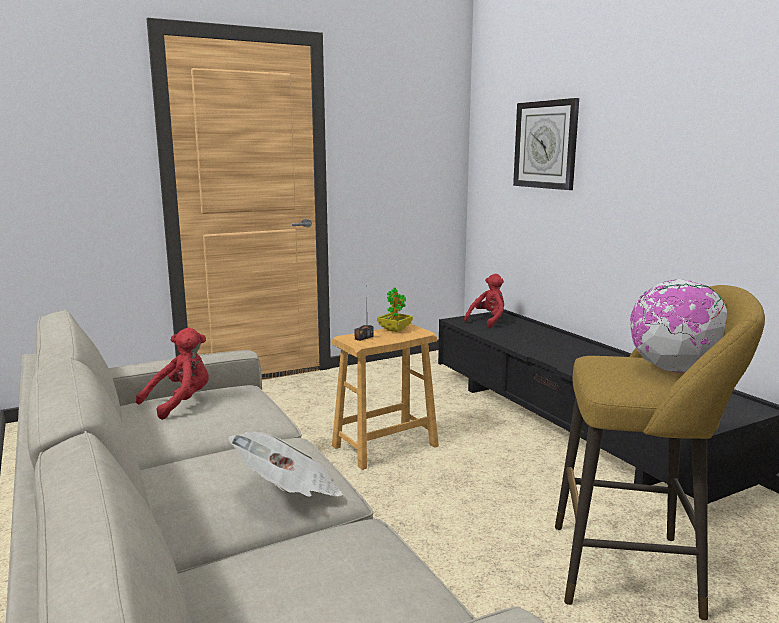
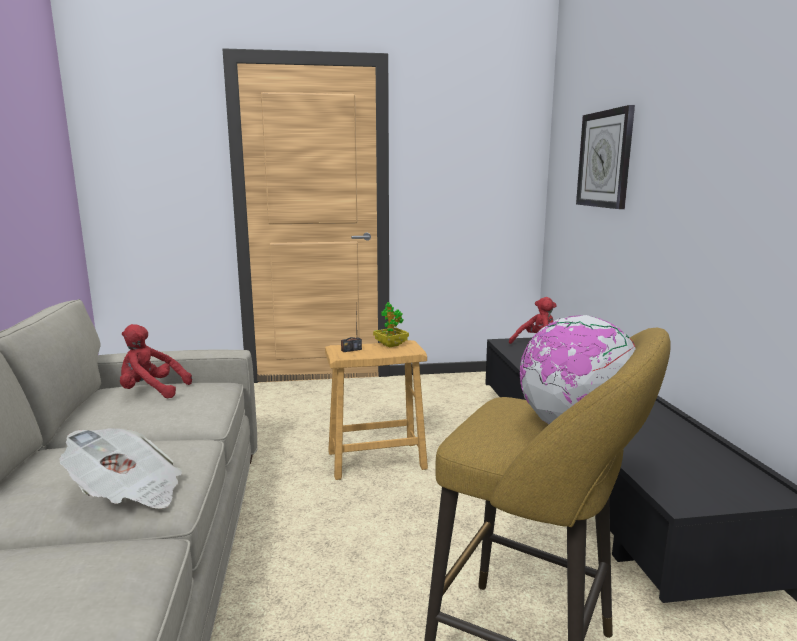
camera: 20 degrees right, 0 degrees up
red plush toy [136,328,209,420] -> red plush toy turned 150 degrees counterclockwise [120,324,192,398]

